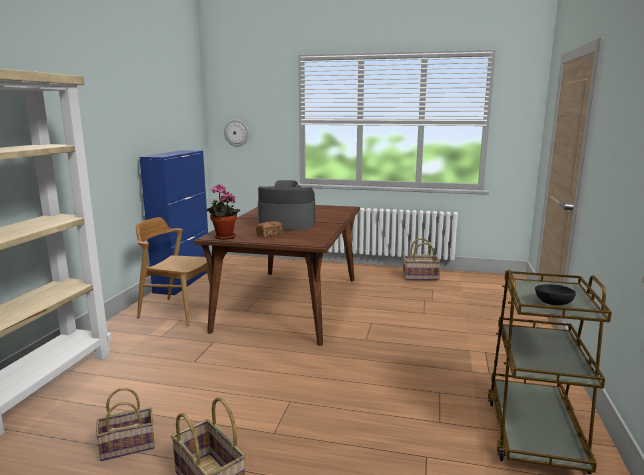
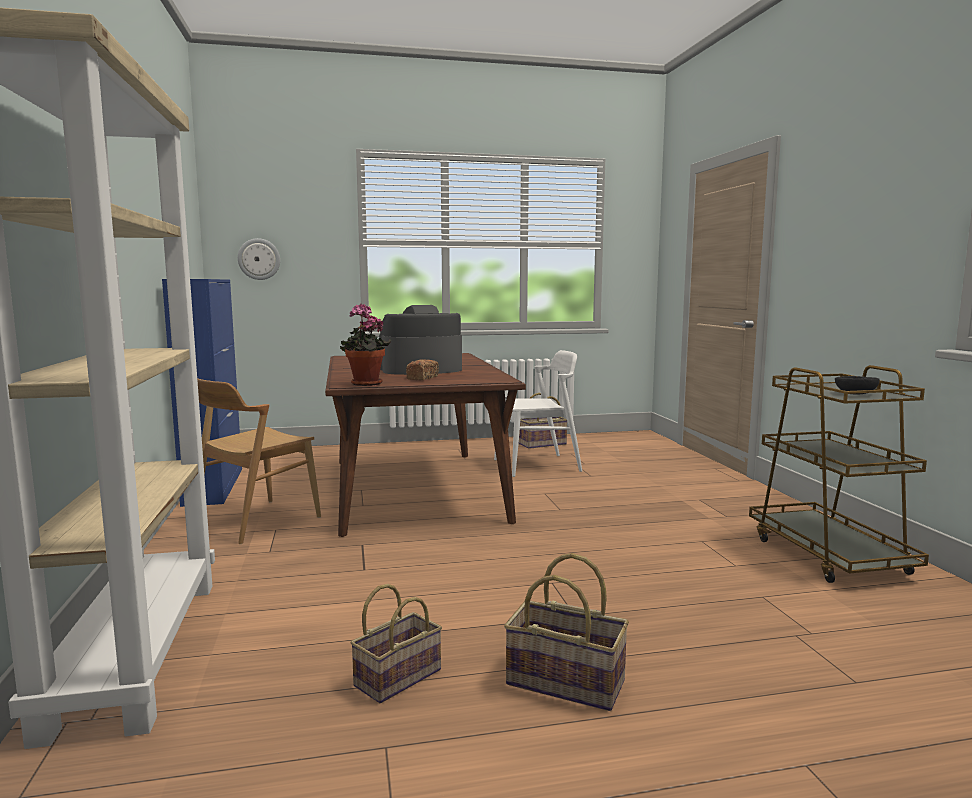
camera: 25 degrees left, 5 degrees down
brown chair [136,217,211,326] -> brown chair turned 45 degrees counterclockwise [197,378,321,544]
none -> white chair [494,350,582,477]

